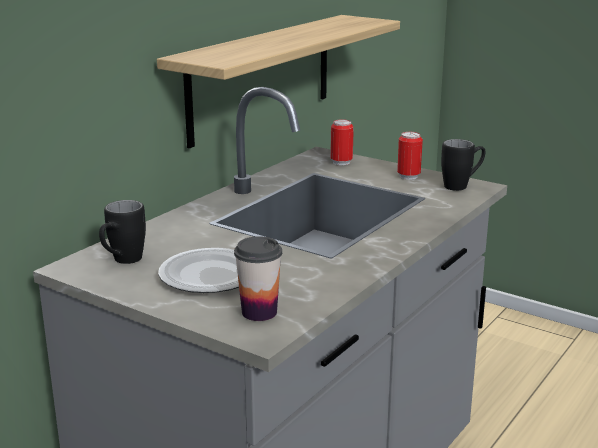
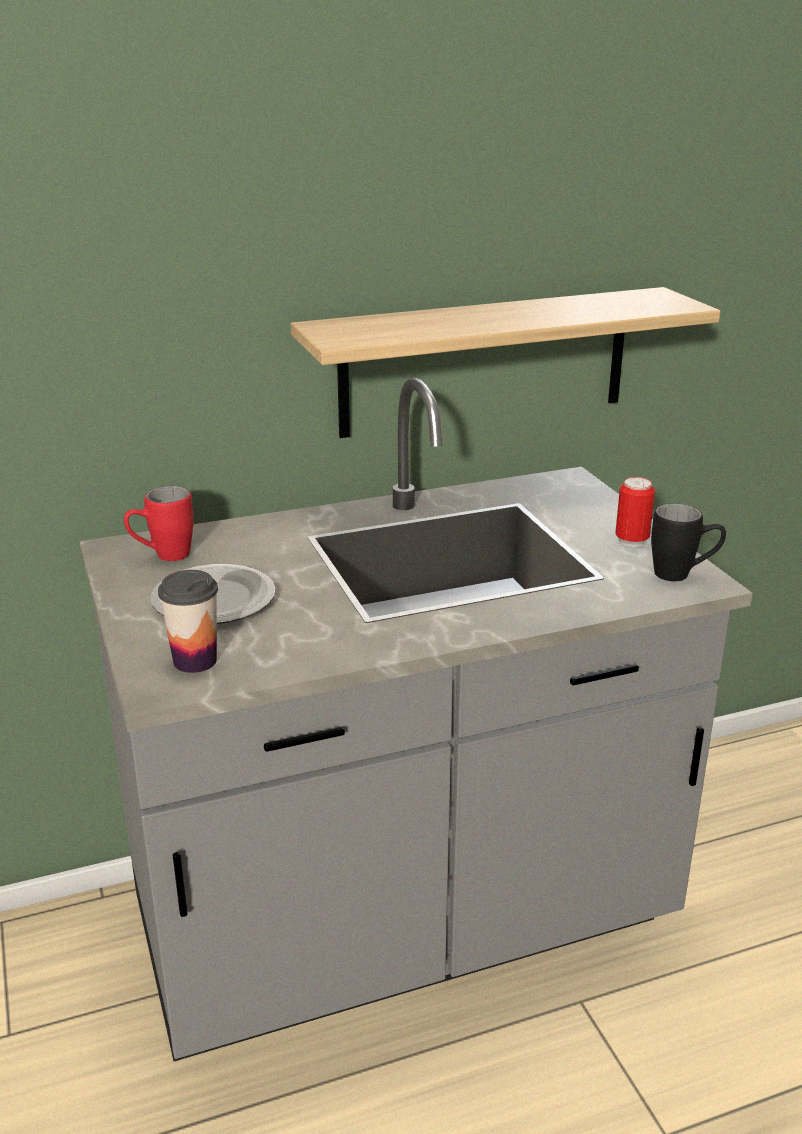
camera: 35 degrees right, 5 degrees up
black mug [99,200,146,264] -> red mug [124,486,194,561]
can [330,119,354,165] -> none

